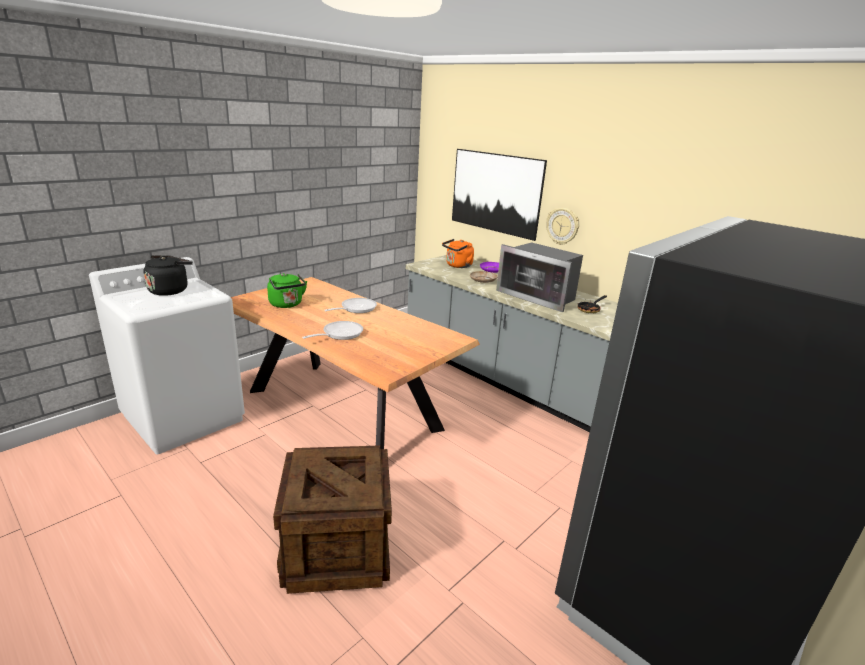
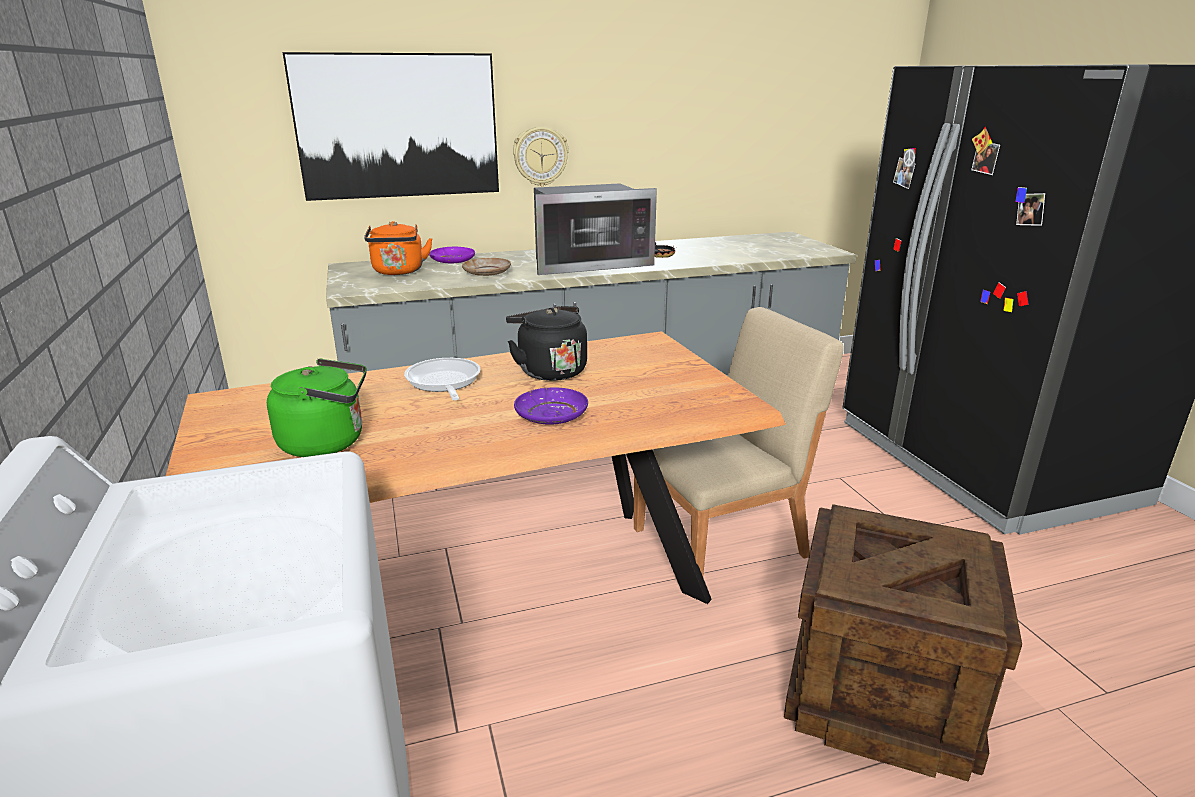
camera: 60 degrees left, 0 degrees up
black kettle [143,255,193,296] -> black kettle moved to [506,306,587,381]
frying pan [302,321,363,340] -> purple plate [514,387,588,425]
none -> beige chair [634,307,844,576]

